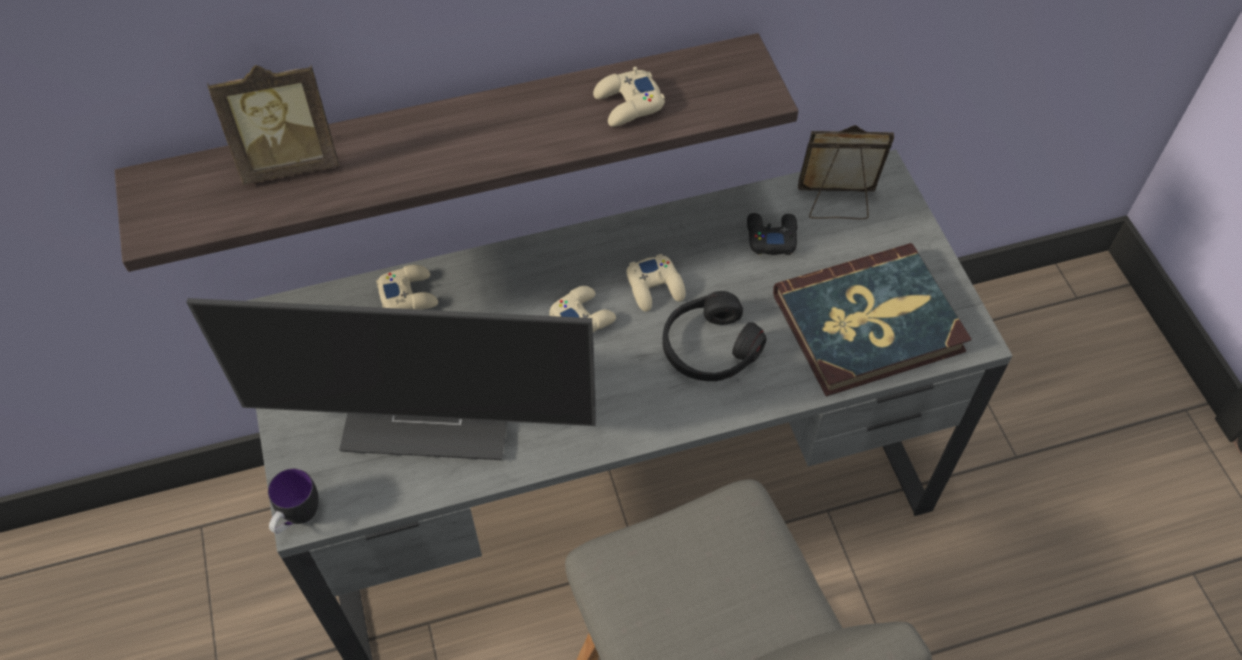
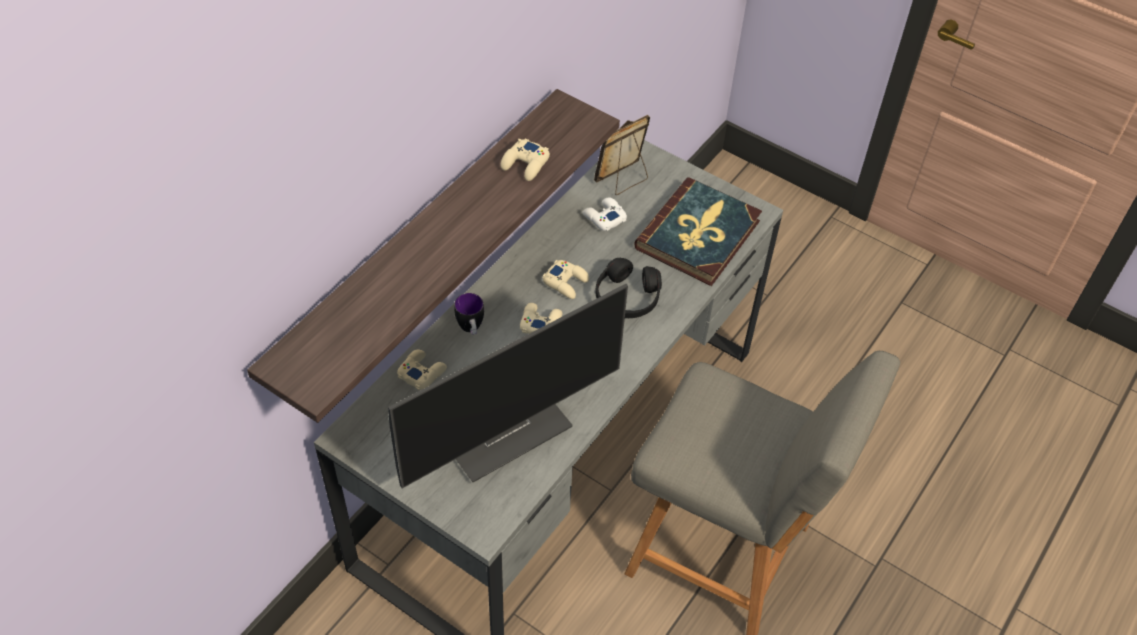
camera: 40 degrees left, 5 degrees down
picture frame [207,65,339,185] -> none
mug [268,468,319,533] -> mug moved to [454,293,484,334]
black game controller [747,213,798,255] -> white game controller [583,197,627,231]

